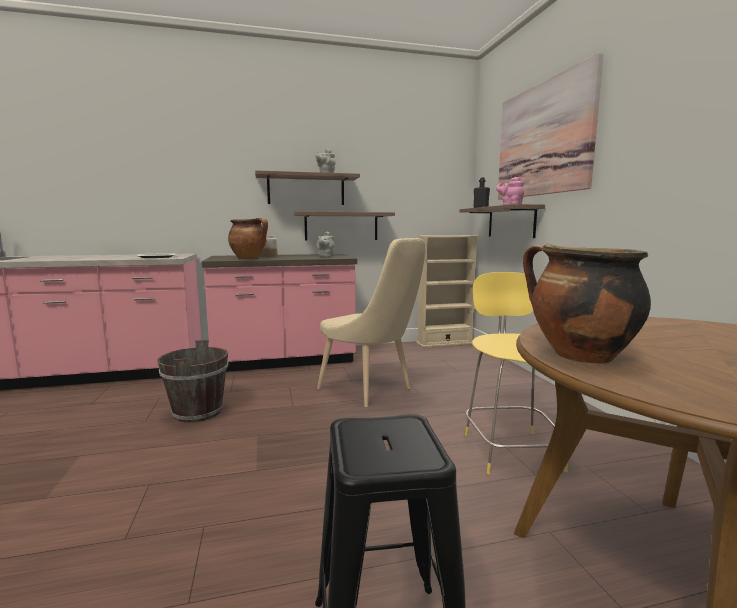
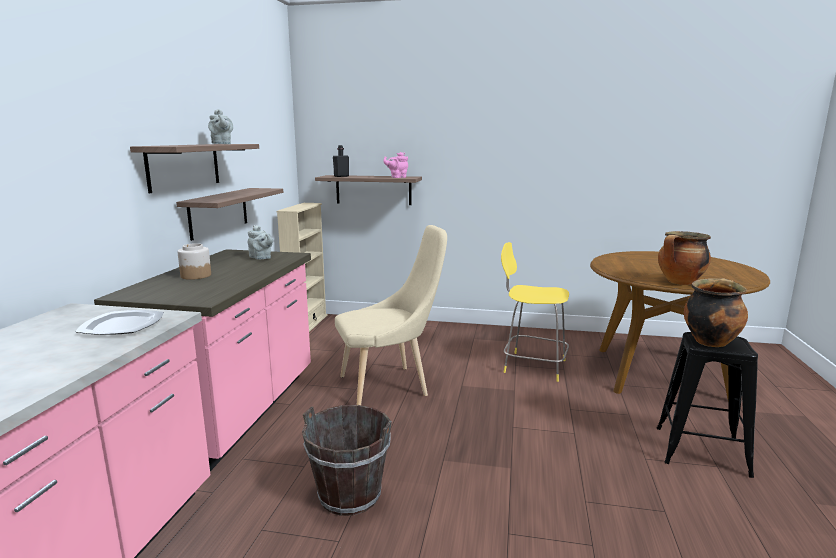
camera: 65 degrees left, 5 degrees up
cooking pot [228,218,268,259] -> cooking pot moved to [684,278,748,347]
picture [498,53,603,199] -> none

